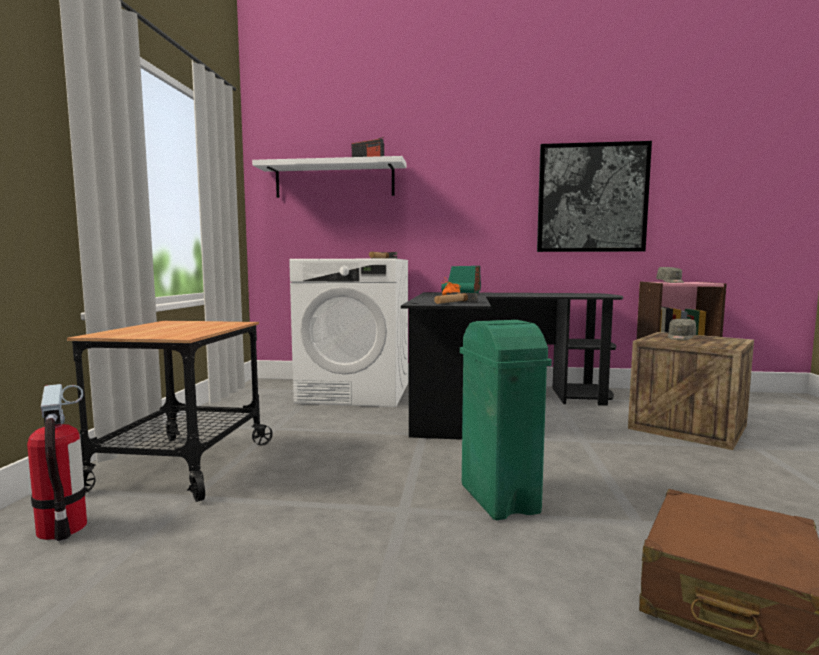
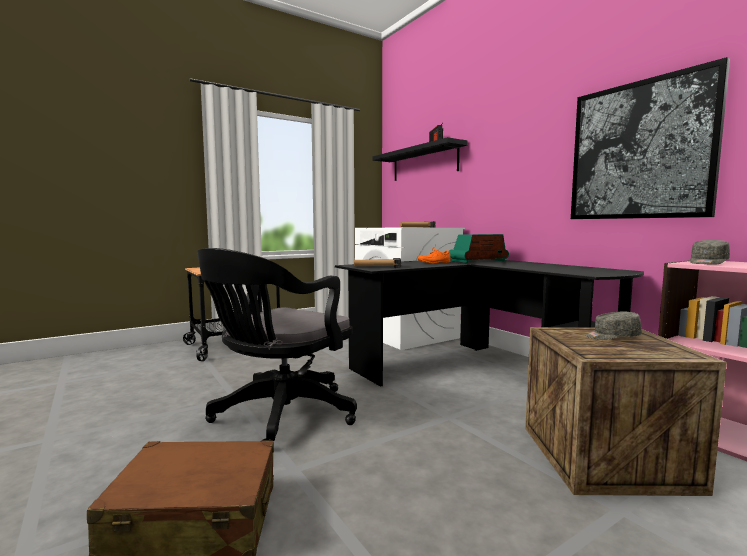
camera: 50 degrees right, 0 degrees up
fire extinguisher [27,384,87,541] -> none
white shelf [252,156,406,198] -> black shelf [372,137,467,181]
green trash can [460,320,552,520] -> black office chair [197,248,357,441]

